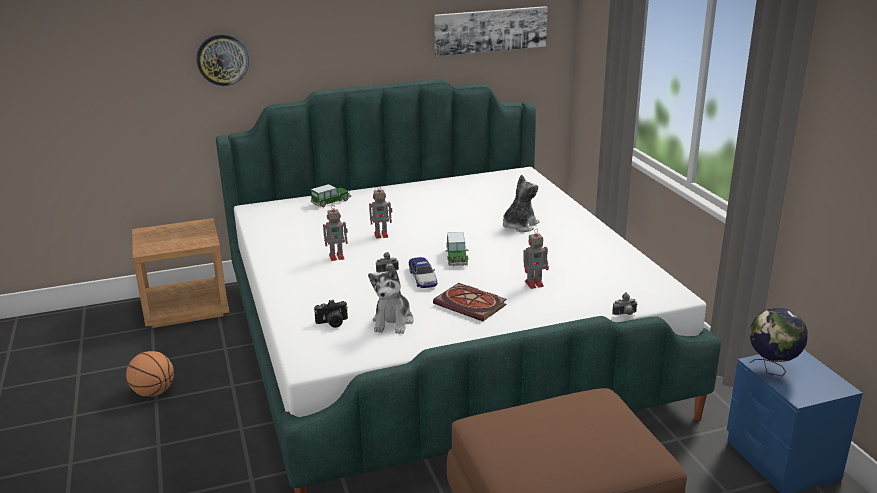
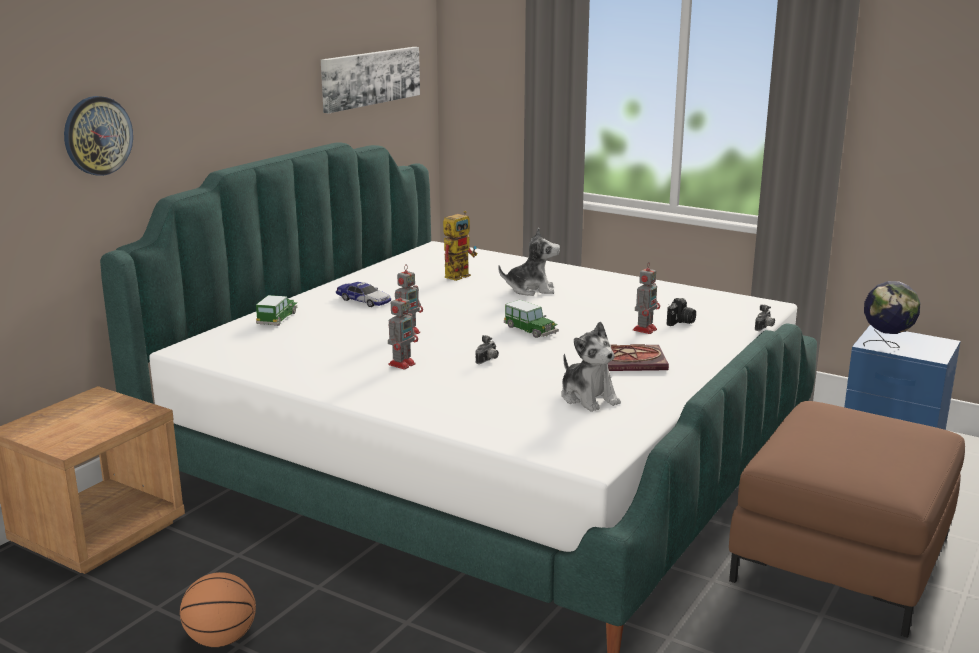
camera: 40 degrees left, 5 degrees down
camera [314,300,348,328] -> camera moved to [667,298,696,326]
toy car [409,257,438,288] -> toy car moved to [336,282,391,307]
plush toy [503,175,540,232] -> plush toy turned 90 degrees clockwise [498,227,560,296]
none -> toy robot [443,211,477,281]

